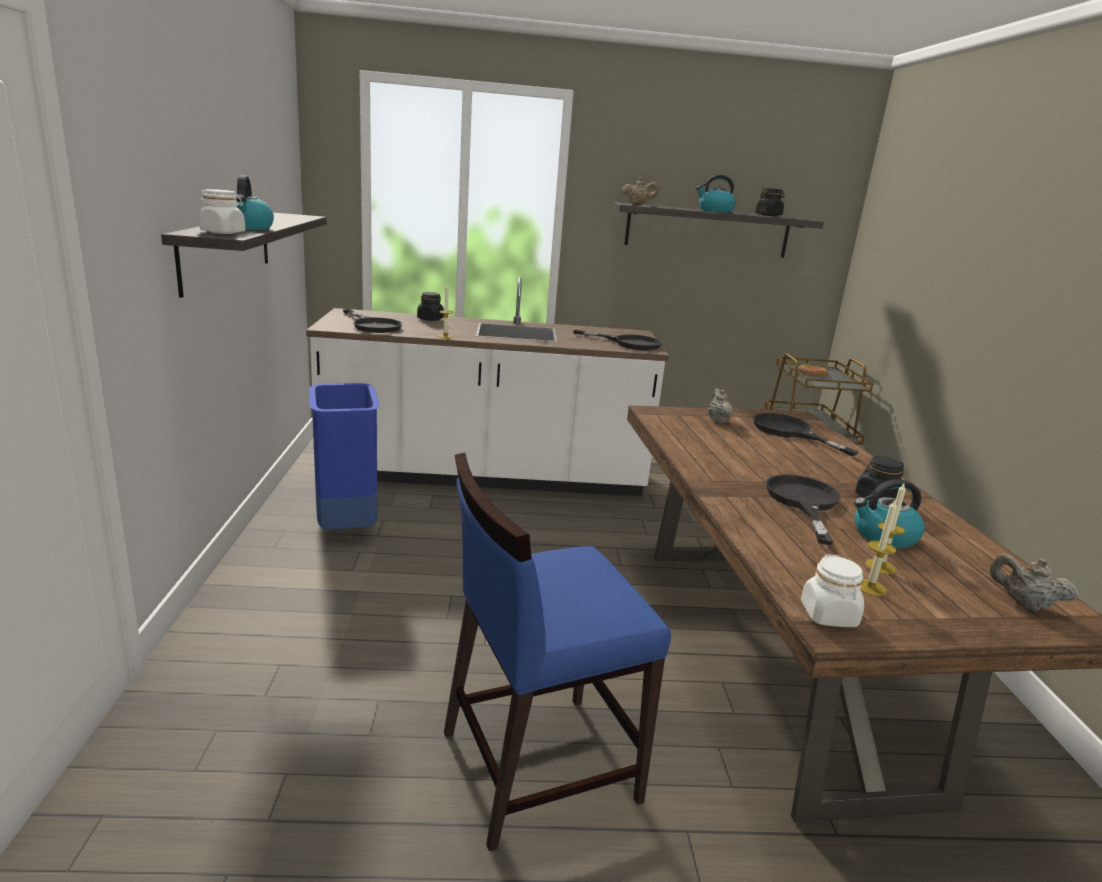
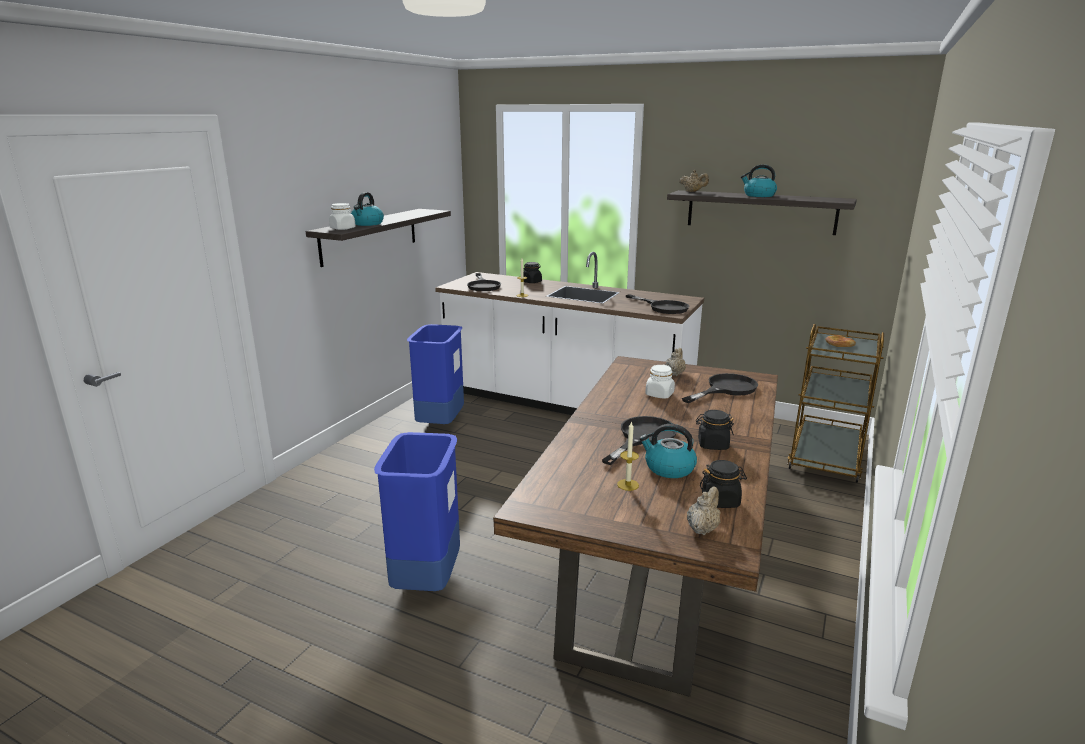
camera: 30 degrees right, 0 degrees up
blue chair [444,453,671,851] -> blue trash can [374,432,460,591]
black frying pan [753,413,859,456] -> black frying pan turned 60 degrees clockwise [682,373,758,403]
black jar [755,188,784,216] -> black jar moved to [700,460,747,508]
white jar [801,554,864,627] -> white jar moved to [645,365,675,399]
candle [860,499,897,596] -> none
beige teapot [990,553,1079,611] -> beige teapot turned 60 degrees clockwise [687,486,721,535]

